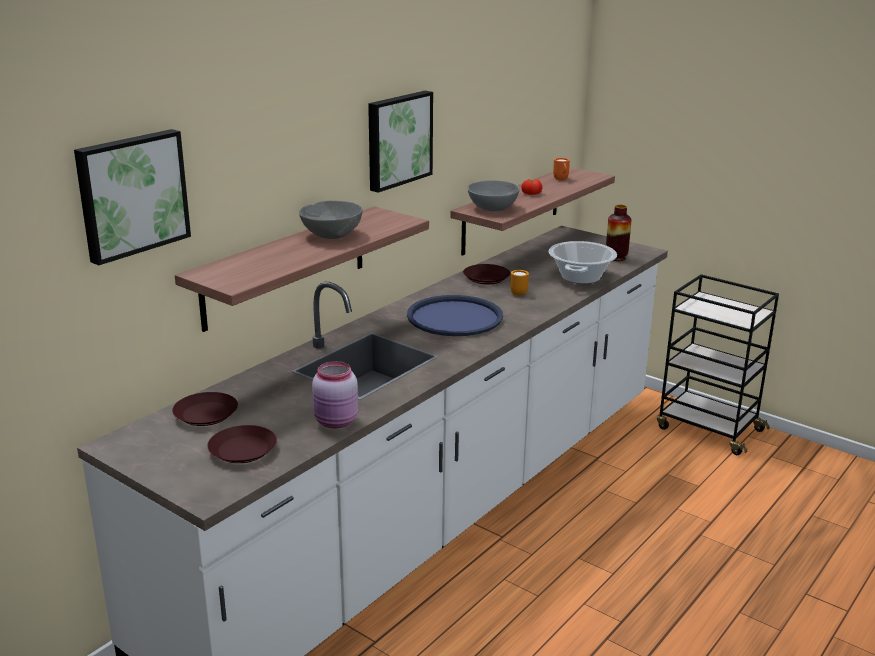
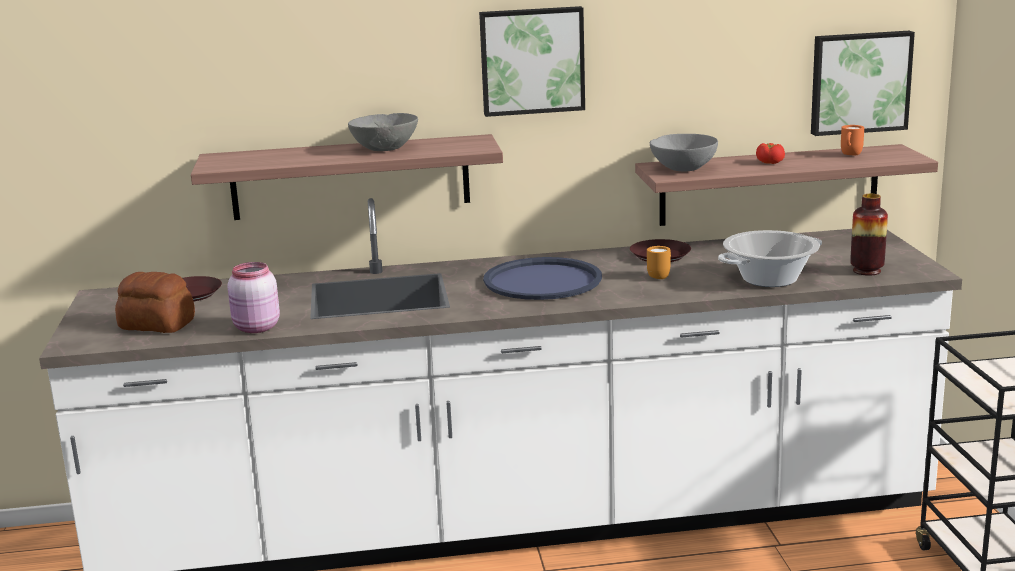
camera: 45 degrees right, 5 degrees down
picture [74,129,191,265] -> picture moved to [811,31,915,136]
brown plate [207,425,277,463] -> bread [115,272,195,333]

